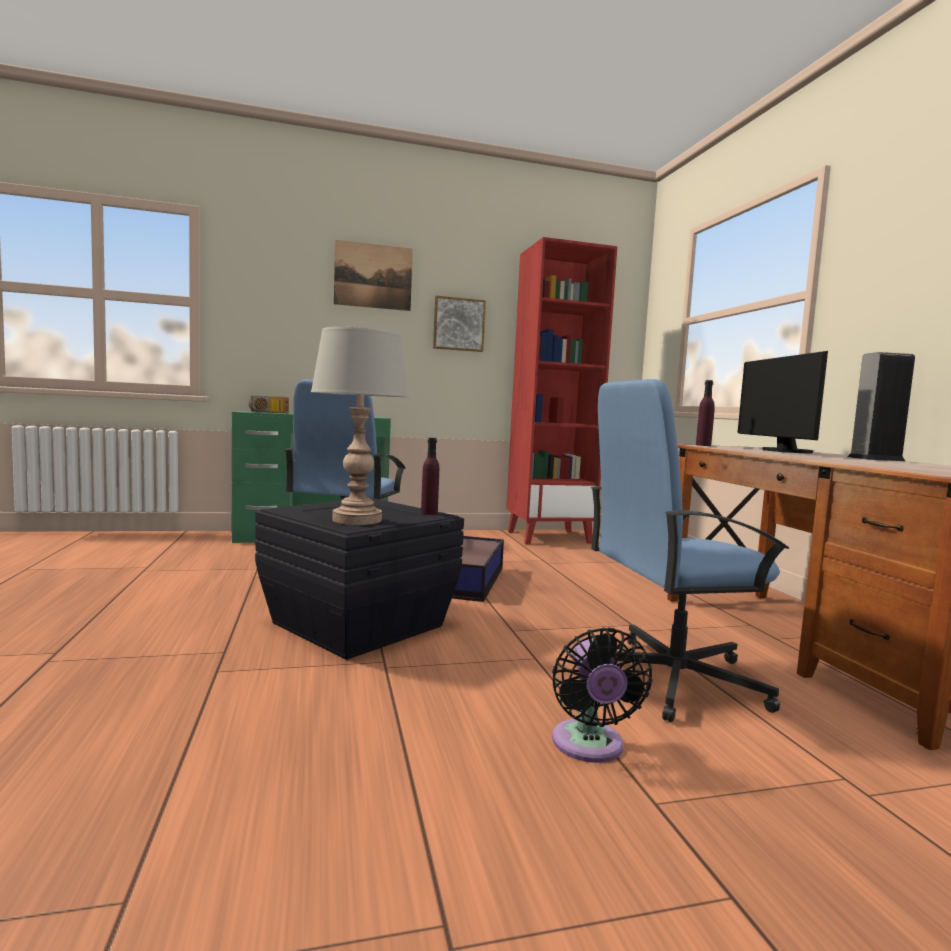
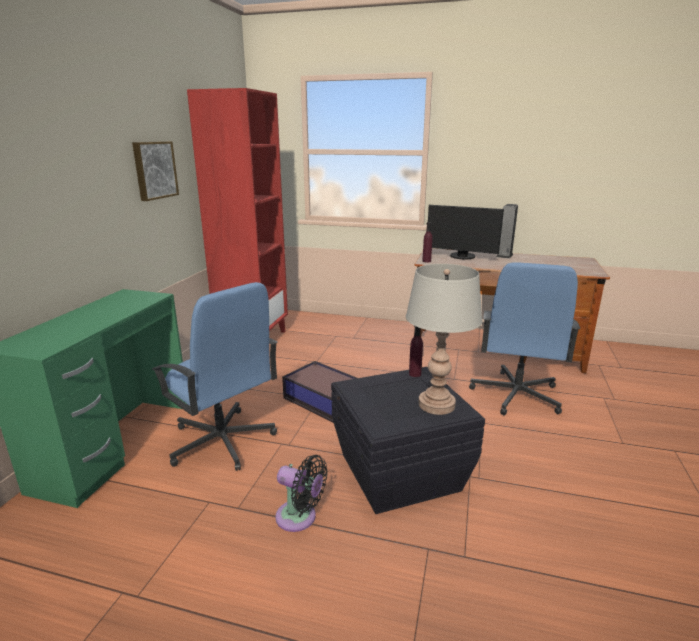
camera: 60 degrees left, 15 degrees up
radio [248,395,289,413] -> none
picture [334,240,413,311] -> none
black fan [552,628,652,763] -> black fan moved to [275,455,327,532]

